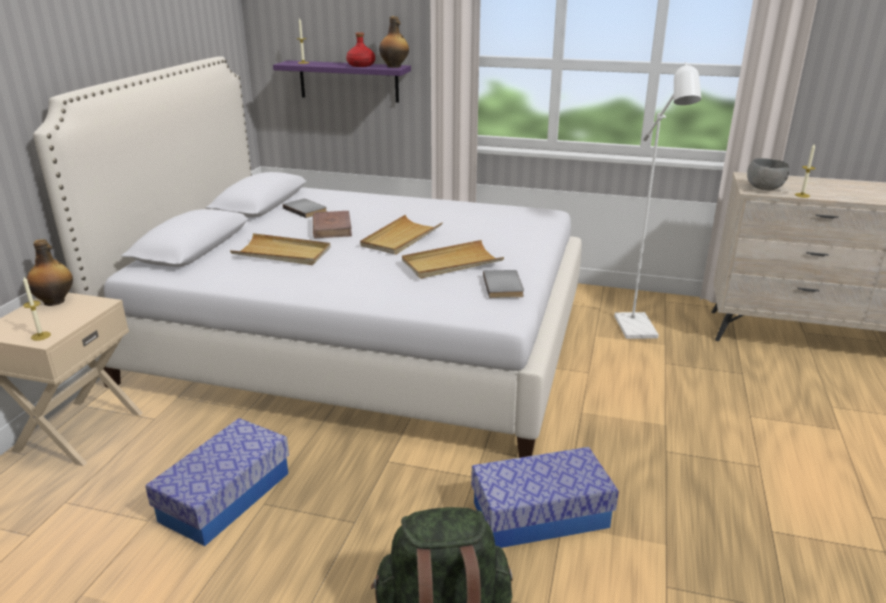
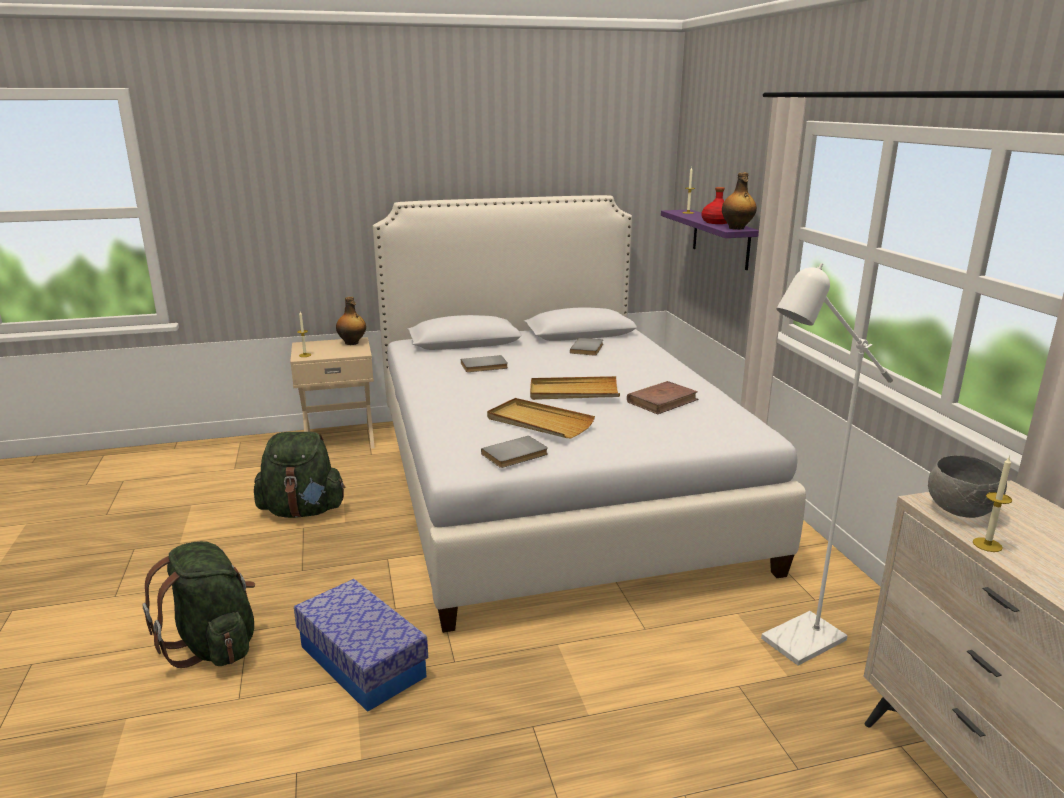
camera: 60 degrees right, 5 degrees down
storage box [145,418,289,546] -> green backpack [254,432,346,518]
beige tray [230,233,331,265] -> grey book [461,355,508,372]
brown book [313,211,352,238] -> brown book moved to [627,381,698,414]

